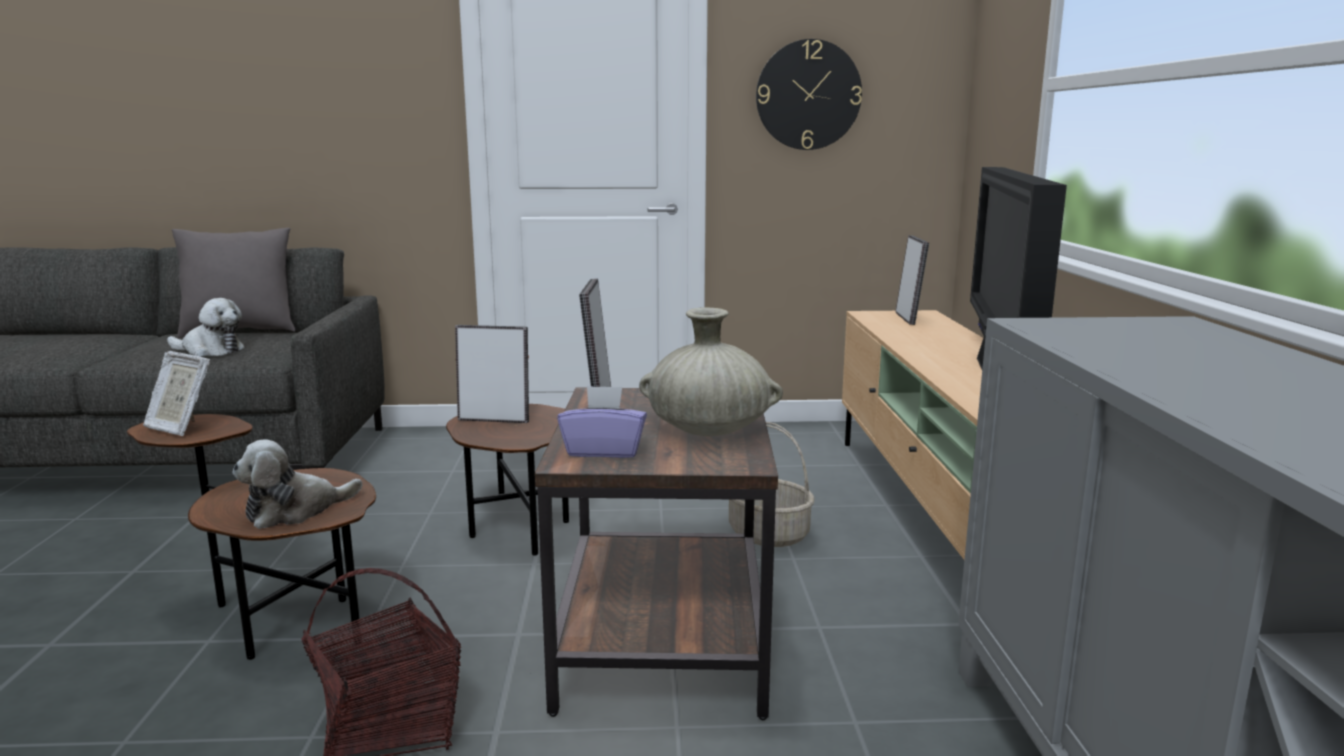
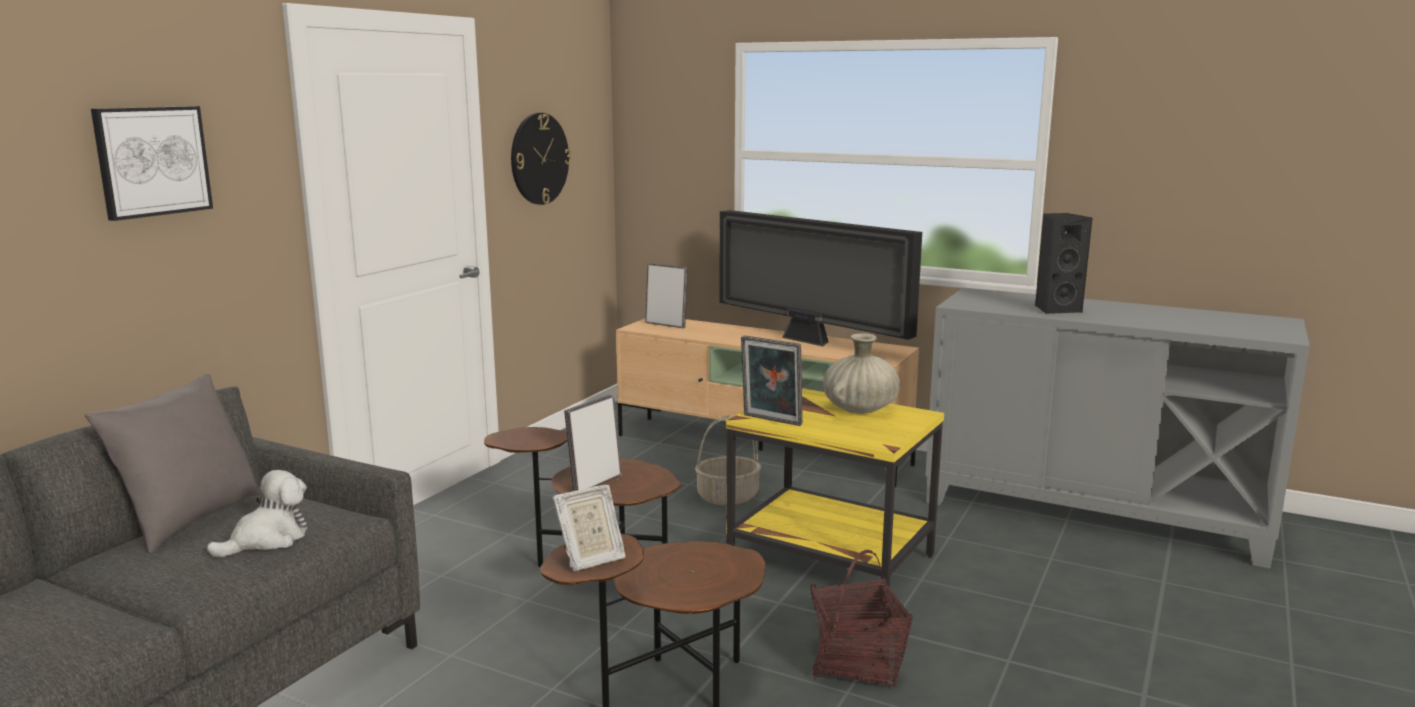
camera: 60 degrees left, 0 degrees up
plush toy [232,439,362,529] -> none
brown side table [535,388,778,720] -> yellow side table [726,388,944,602]
purple tissue box [557,386,647,458] -> none
none -> picture [91,106,213,221]
none -> black speaker [1035,213,1092,314]

